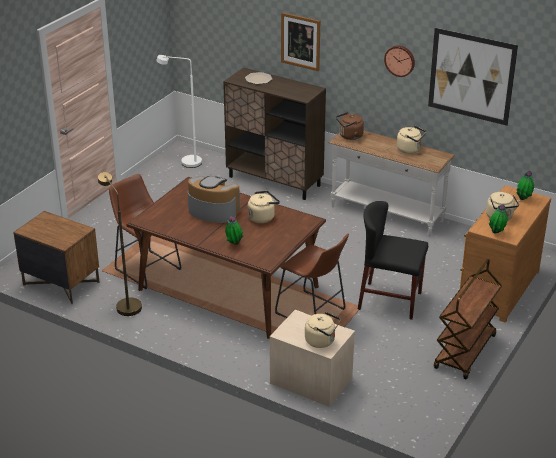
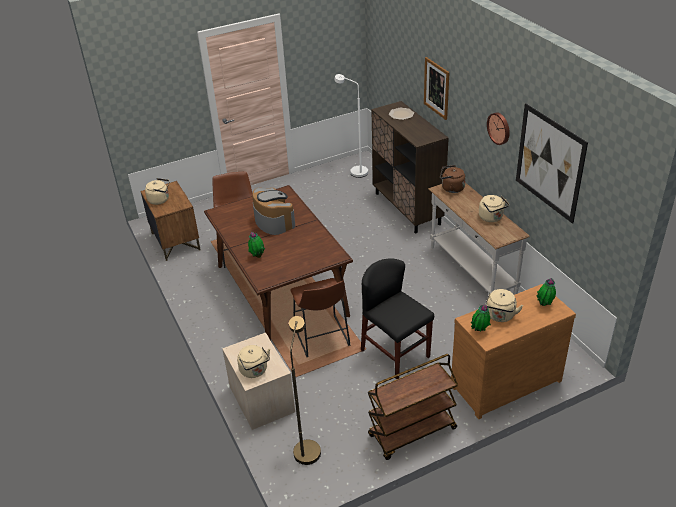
camera: 35 degrees right, 5 degrees up
brown floor lamp [98,172,142,316] -> brown floor lamp moved to [289,316,321,465]
beige kettle [248,191,280,223] -> beige kettle moved to [145,178,169,205]

